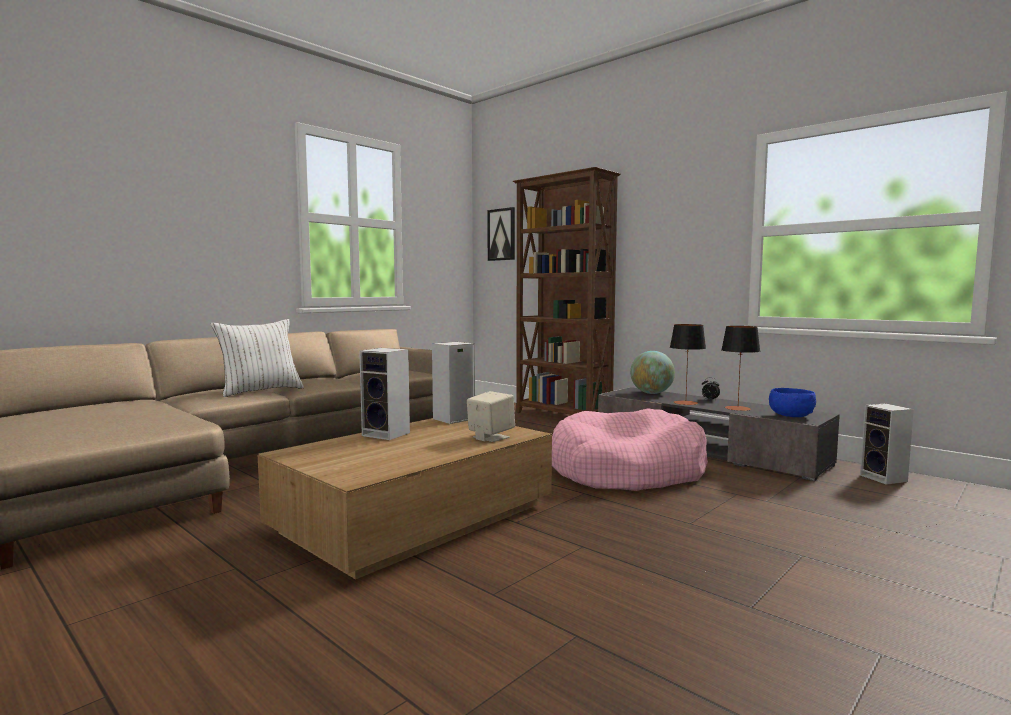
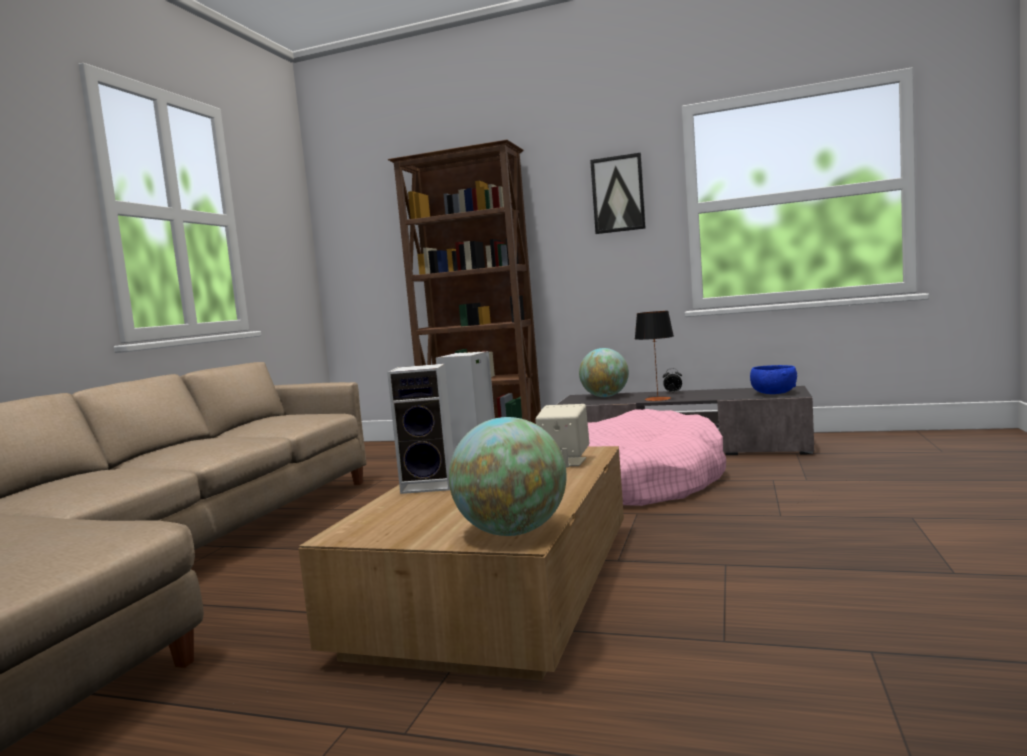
camera: 25 degrees left, 0 degrees up
white pillow [211,319,304,397] -> none
picture [487,207,515,261] -> picture moved to [590,153,646,234]
table lamp [721,326,760,411] -> none
speaker [860,404,914,485] -> none
none -> globe [449,417,567,536]

